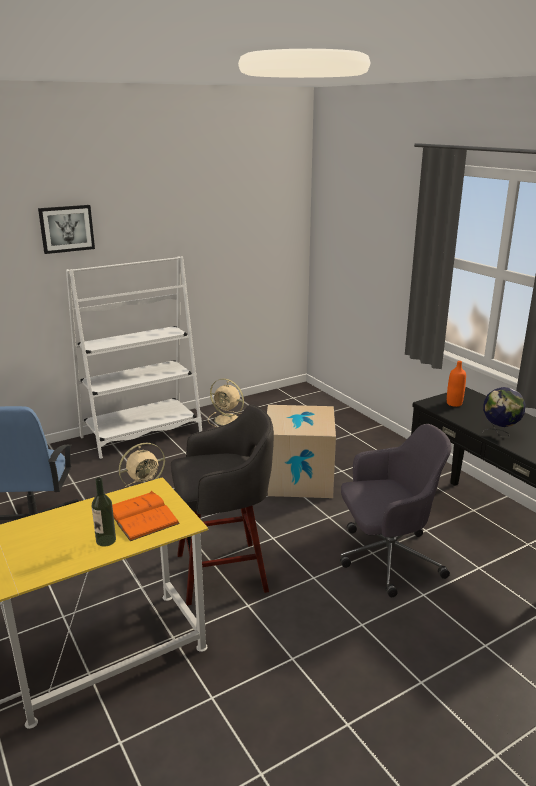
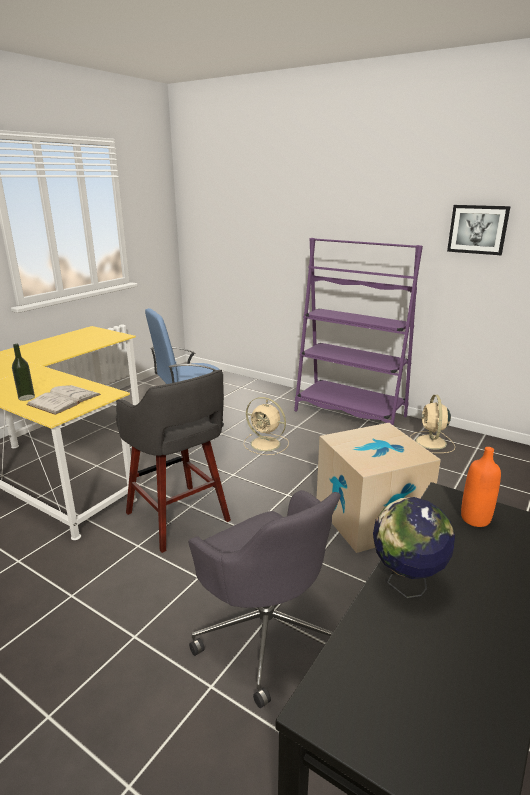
camera: 65 degrees right, 0 degrees up
picture [38,205,95,254] -> picture moved to [447,205,511,255]
white bookcase [66,256,202,459] -> purple bookcase [294,238,423,426]
orange book [112,491,180,541] -> white book [26,385,101,415]

